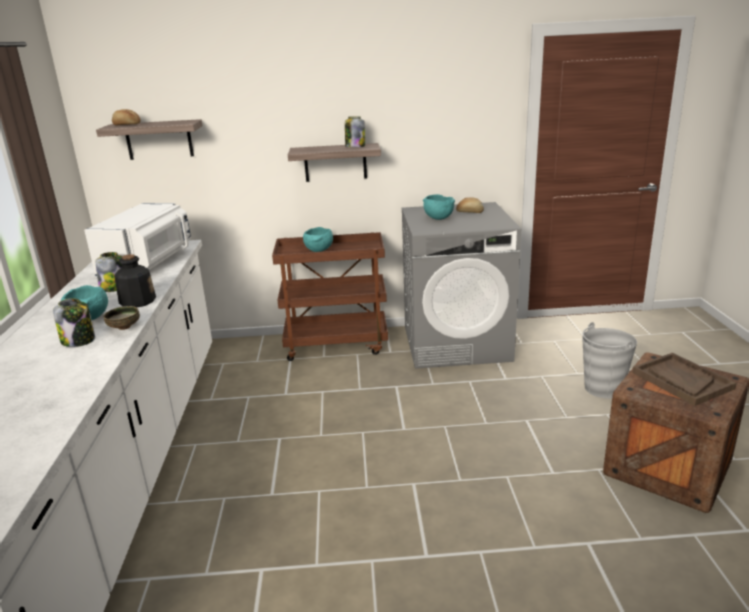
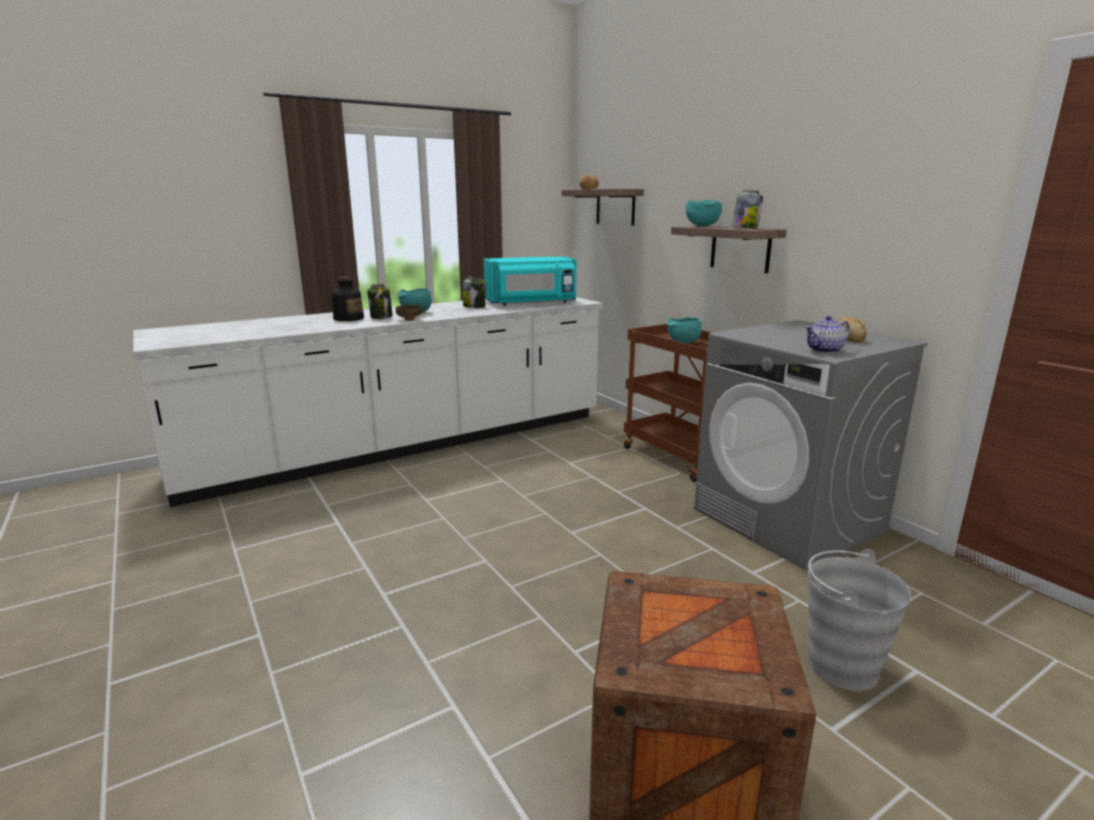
camera: 60 degrees right, 5 degrees down
white microwave [84,203,191,276] -> turquoise microwave [484,256,576,306]
bottle [114,254,156,307] -> bottle moved to [332,276,364,321]
turquoise bowl [423,194,455,220] -> turquoise bowl moved to [686,200,722,226]
brown tray [632,353,736,406] -> none
none -> teapot [805,316,850,353]

